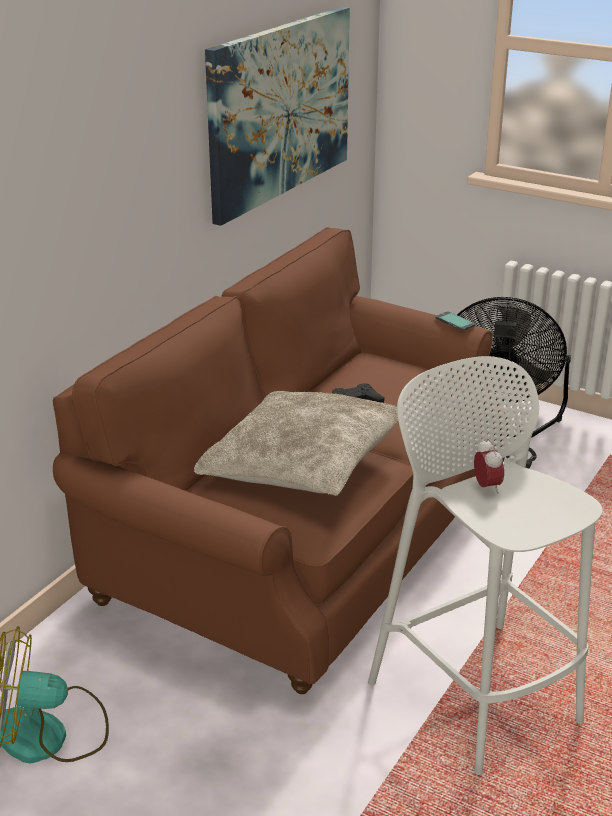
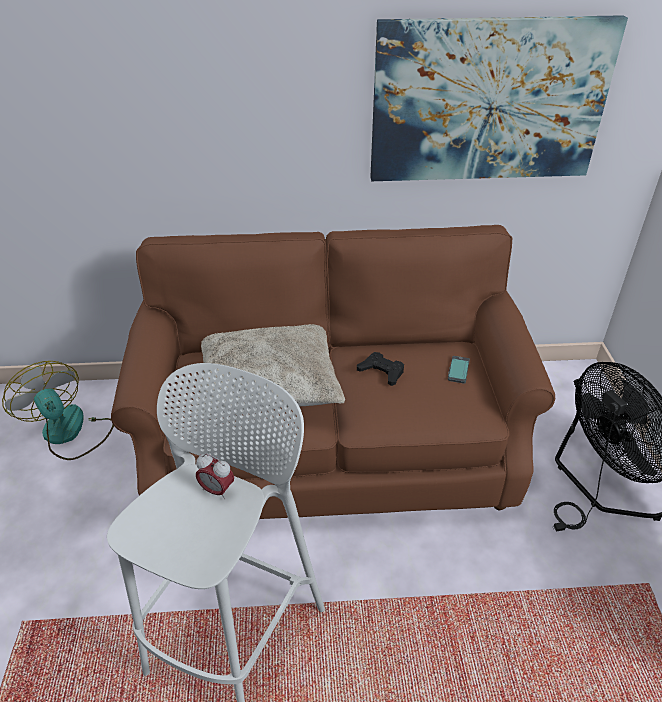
camera: 55 degrees right, 10 degrees up
phone [435,311,475,331] -> phone moved to [448,356,470,384]
alarm clock [474,438,504,494] -> alarm clock turned 75 degrees clockwise [196,454,234,500]

